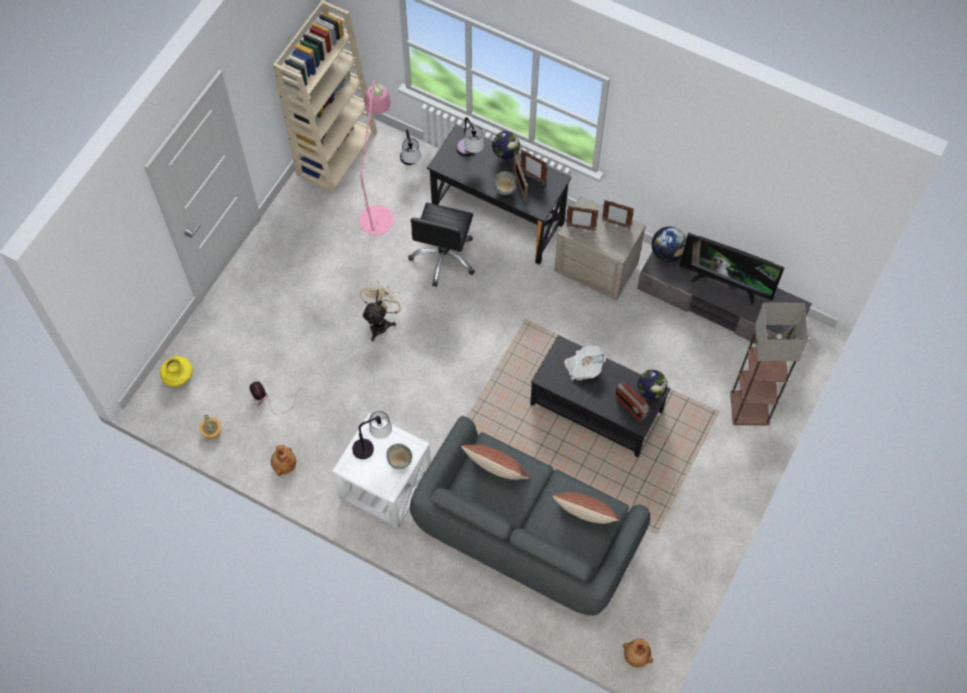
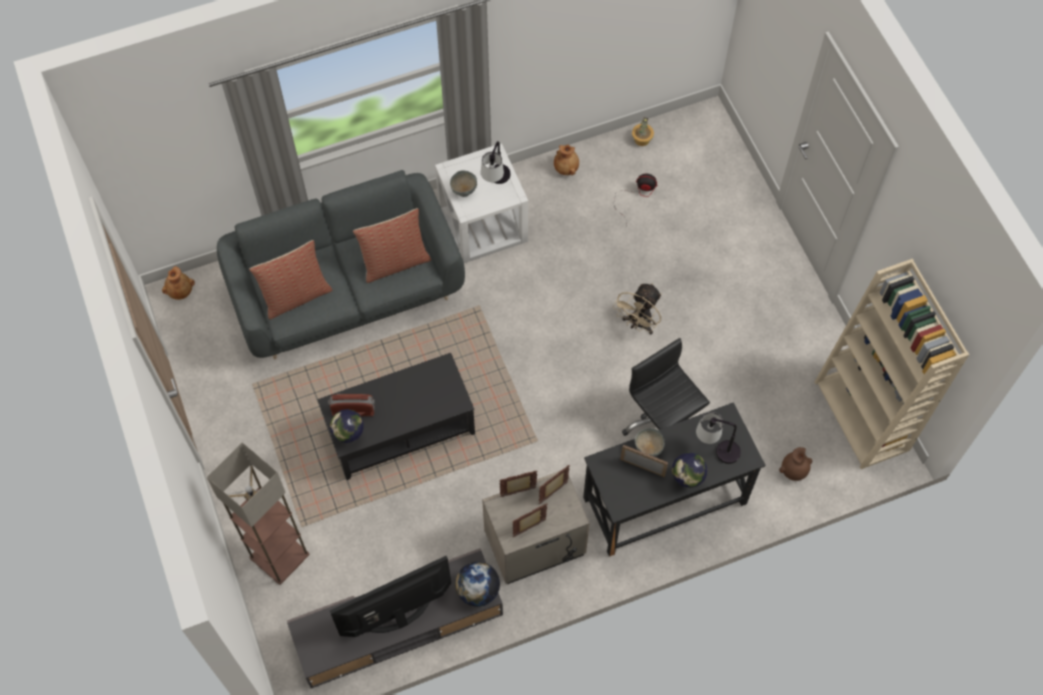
camera: 130 degrees right, 0 degrees up
yellow vase [160,356,193,387] -> none
pink floor lamp [356,80,394,302] -> none
beige fan [360,281,404,341] -> beige fan turned 60 degrees clockwise [613,283,662,335]
table lamp [400,129,421,165] -> brown vase [779,447,813,481]
picture frame [521,149,547,184] -> picture frame moved to [499,471,538,497]
newspaper [564,346,606,380] -> none

